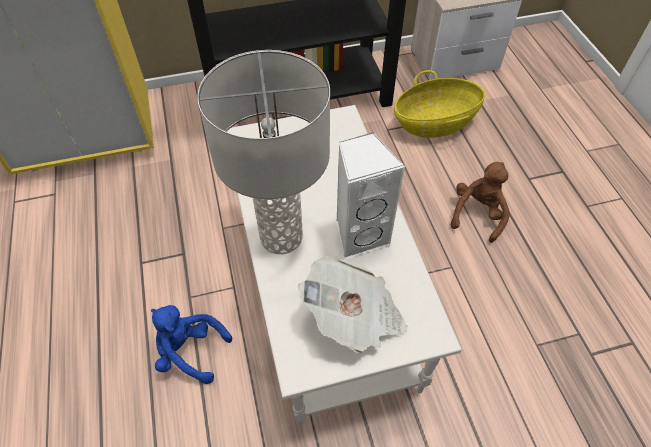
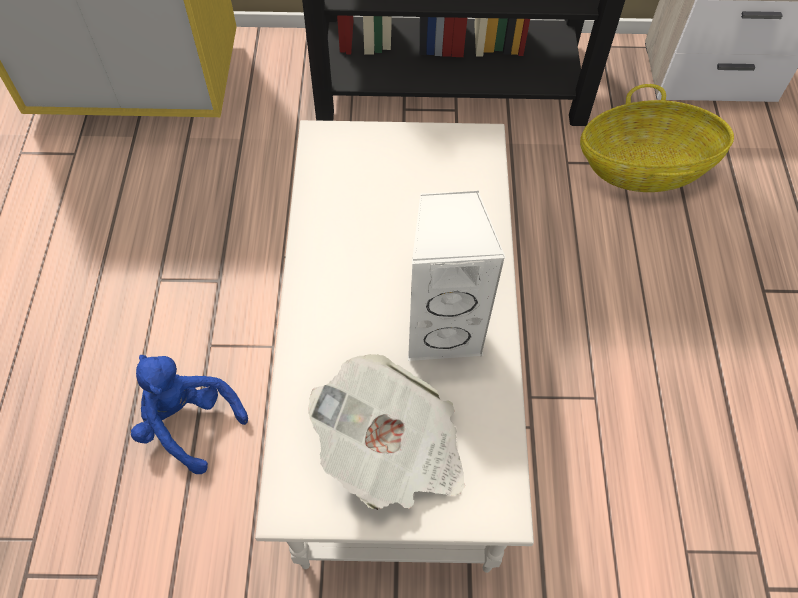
camera: 15 degrees right, 5 degrees up
white table lamp [197,50,330,254] -> none
brown plush toy [451,162,510,243] -> none

